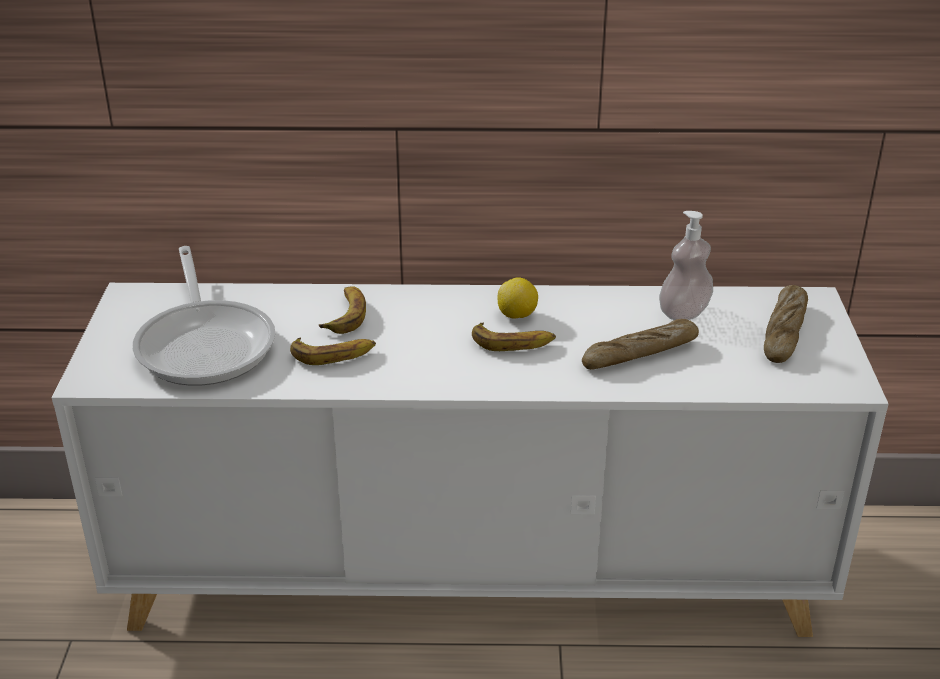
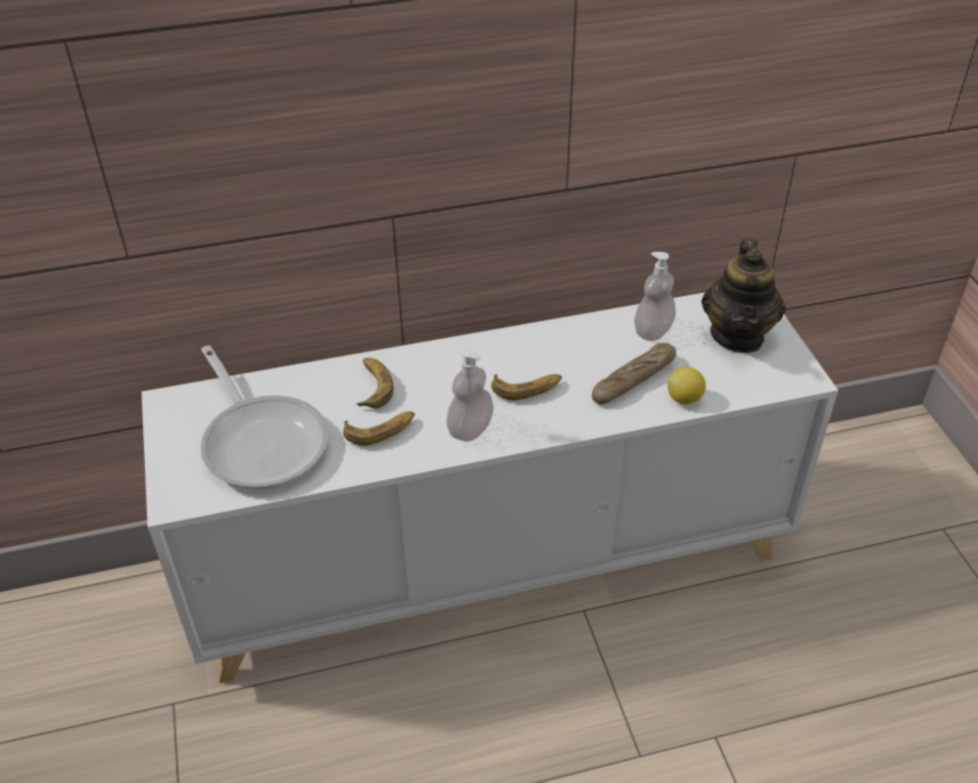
camera: 15 degrees left, 10 degrees up
lemon [498,277,538,319] -> lemon moved to [667,367,706,404]
bread [764,285,808,363] -> teapot [702,238,786,353]
none -> soap dispenser [446,348,494,441]

